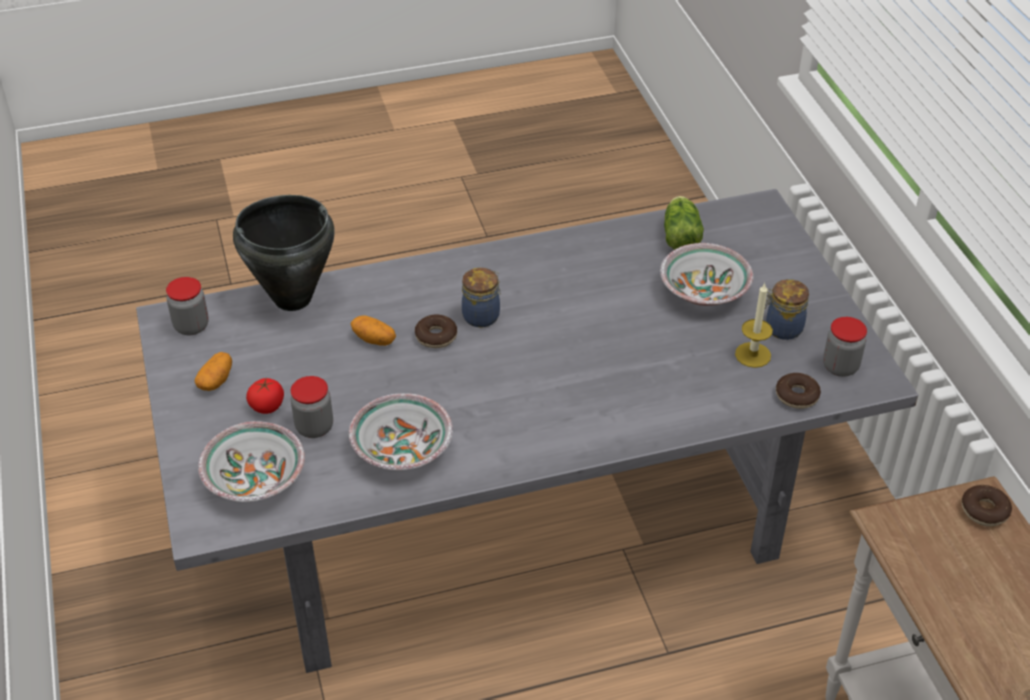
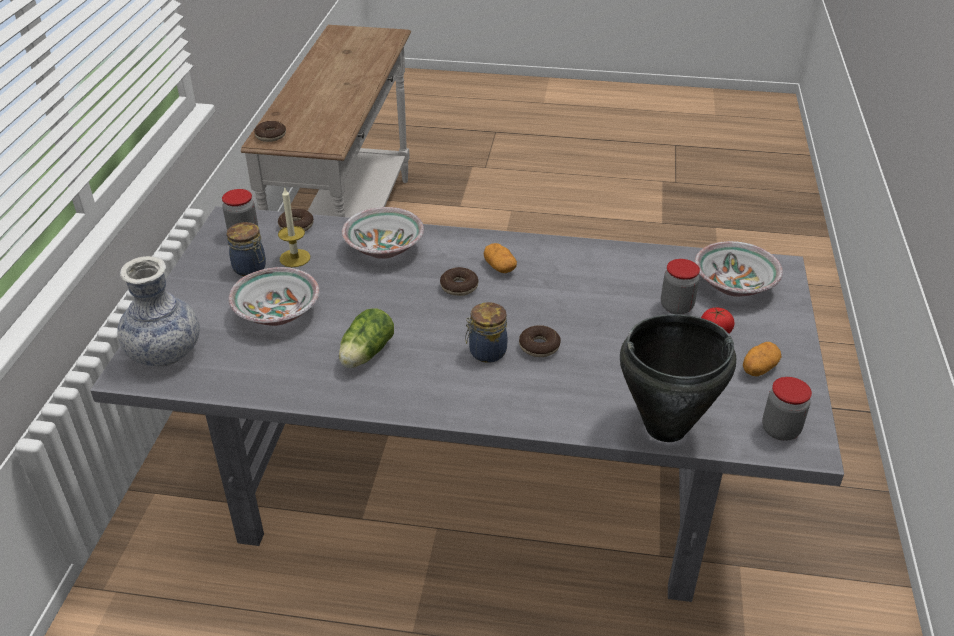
camera: 155 degrees left, 5 degrees down
bowl [348,393,453,470] -> bowl moved to [342,207,424,259]
potato [350,315,396,346] -> potato moved to [484,243,517,273]
lettuce [664,196,704,250] -> lettuce moved to [339,308,394,368]
none -> vase [117,256,200,367]
none -> donut [440,267,478,296]

